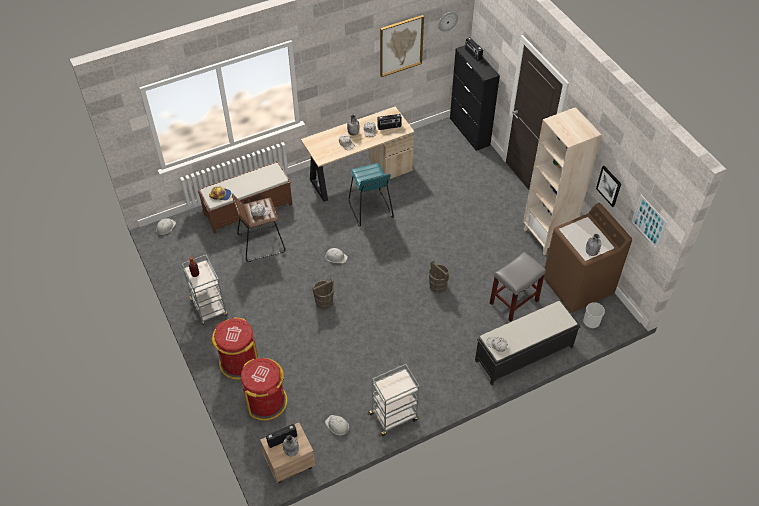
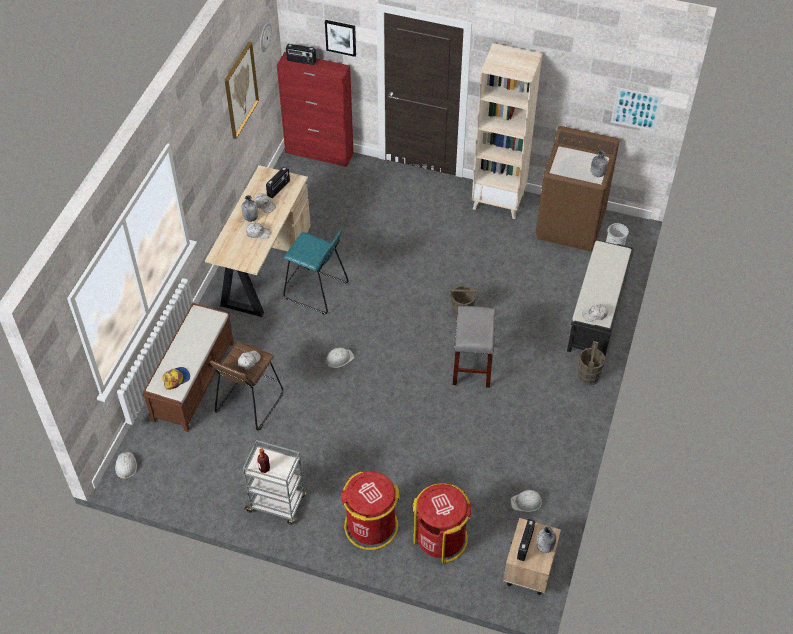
camera: 45 degrees left, 0 degrees up
brown bucket [312,278,334,310] -> brown bucket moved to [578,341,605,386]
grey cart [367,364,420,436] -> none
black cabinet [450,45,500,151] -> red cabinet [277,52,354,167]
grey stool [490,252,546,322] -> grey stool moved to [453,306,495,388]
picture [596,166,621,207] -> picture moved to [325,20,356,57]

